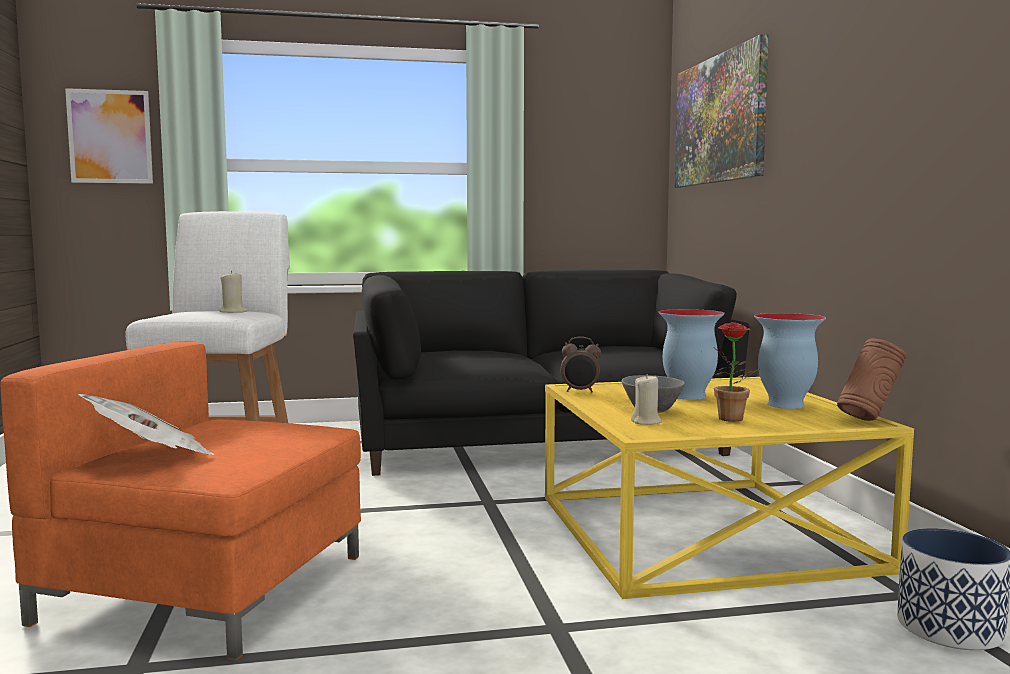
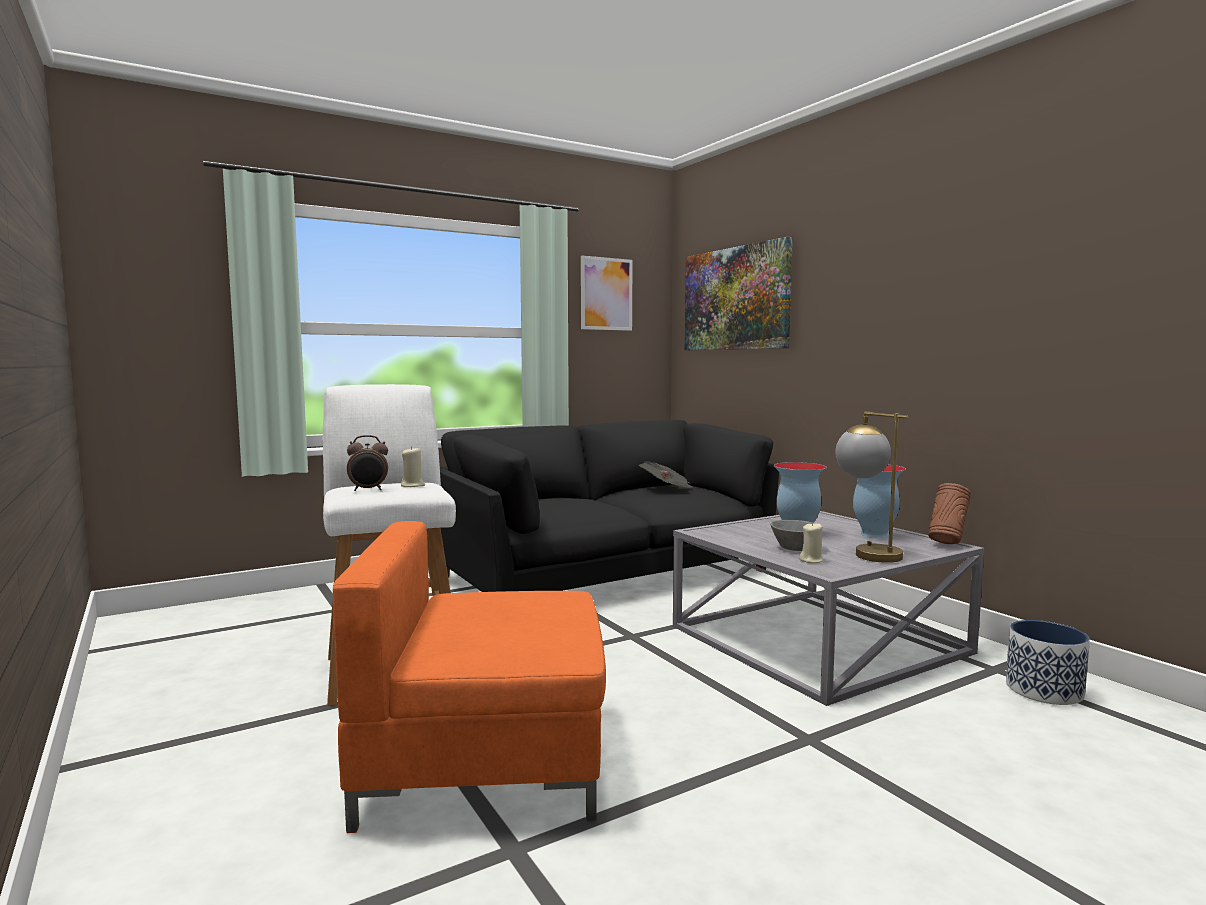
camera: 20 degrees left, 0 degrees up
picture [65,88,153,184] -> picture moved to [581,256,633,331]
newspaper [78,394,215,455] -> newspaper moved to [639,462,692,488]
yellow coffee table [545,377,914,599] -> grey coffee table [673,511,984,706]
alarm clock [561,337,601,393] -> alarm clock moved to [347,435,388,491]
potted plant [714,322,760,422] -> table lamp [835,412,908,563]

